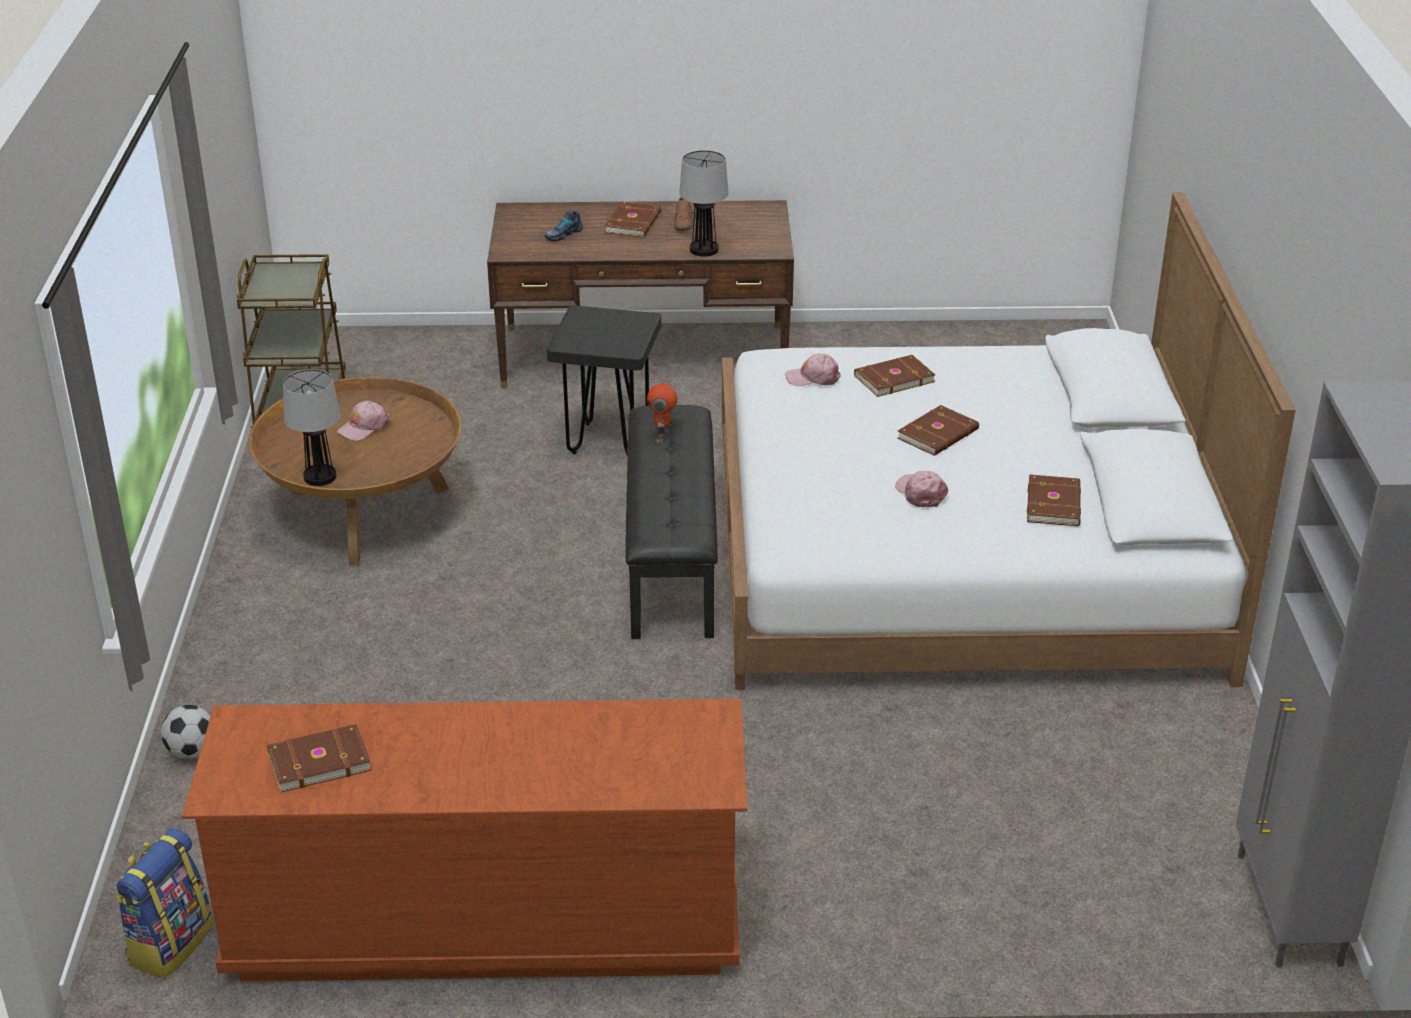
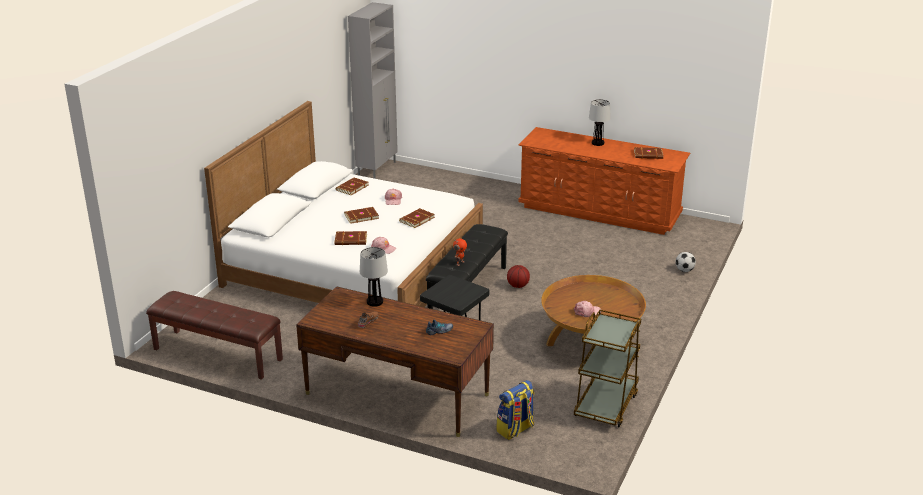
camera: 155 degrees left, 5 degrees down
backpack [114,828,213,978] -> backpack moved to [497,380,534,440]
table lamp [283,369,341,486] -> table lamp moved to [589,99,610,146]
brown book [604,201,661,238] -> brown book moved to [399,208,435,228]
none -> brown bench [146,291,283,380]
none -> basketball [507,265,530,288]

